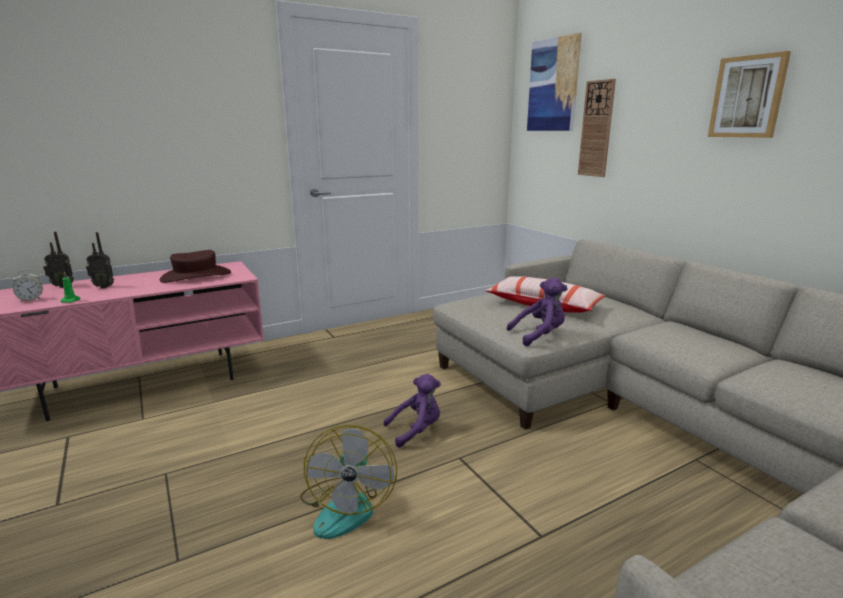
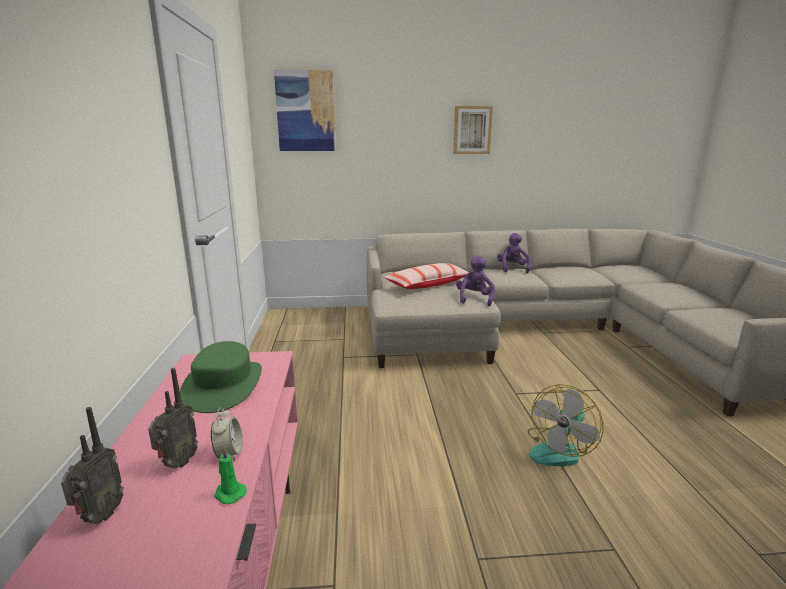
camera: 65 degrees left, 0 degrees up
alarm clock [13,270,43,302] -> alarm clock moved to [211,408,243,461]
brown hat [160,250,231,283] -> green hat [180,341,262,413]
fan [300,425,397,539] -> fan turned 105 degrees clockwise [528,384,603,466]
purple plush toy [383,374,441,448] -> purple plush toy moved to [497,233,531,274]
wall clock [578,79,616,177] -> none

